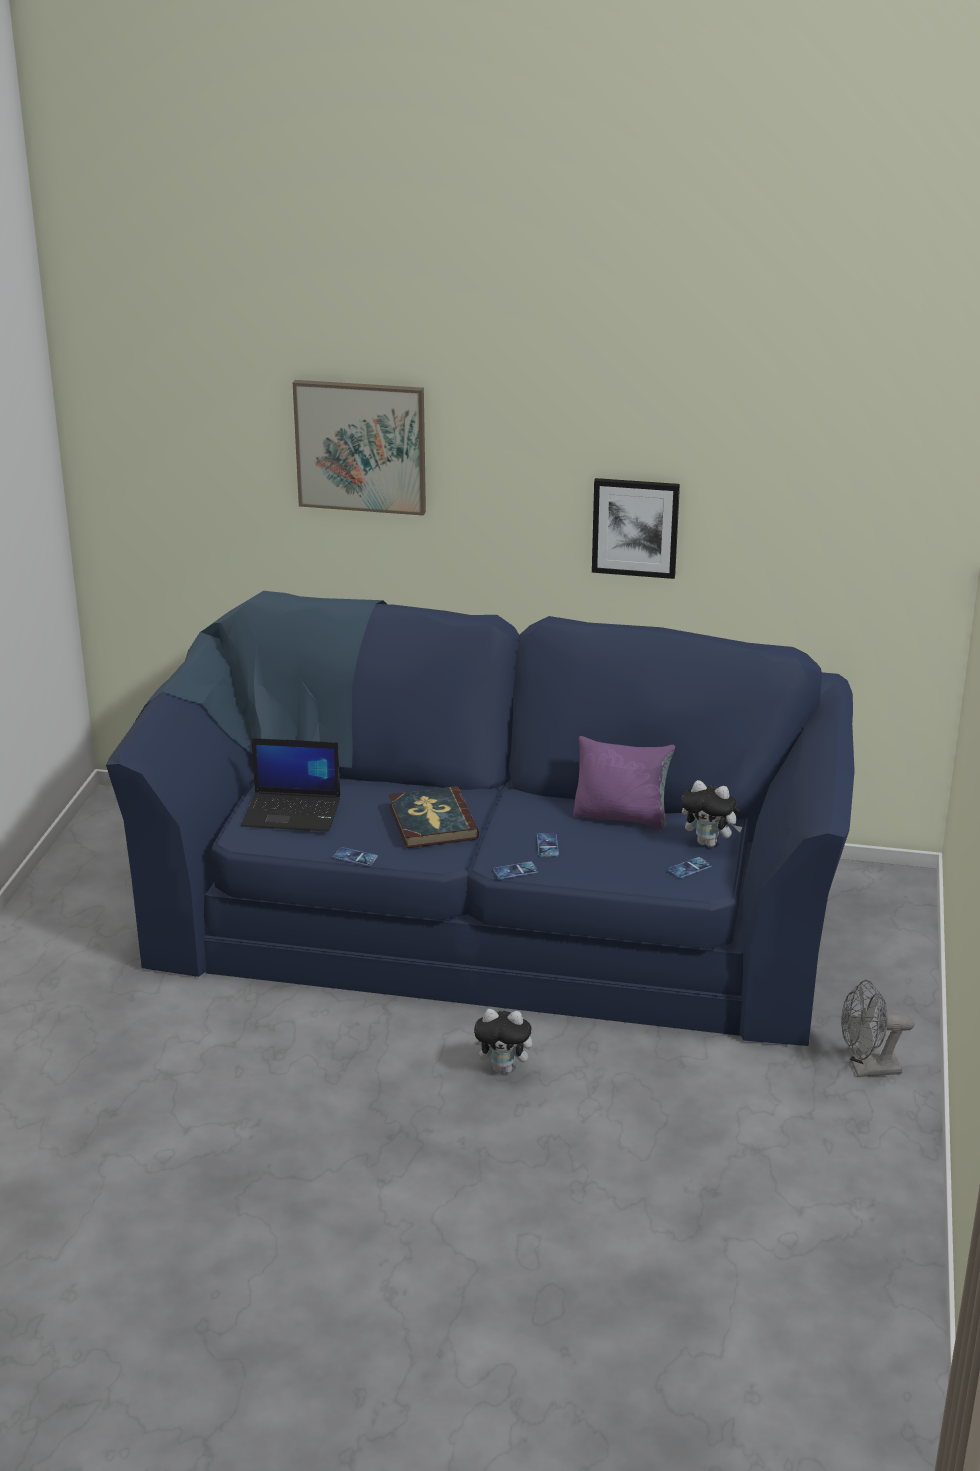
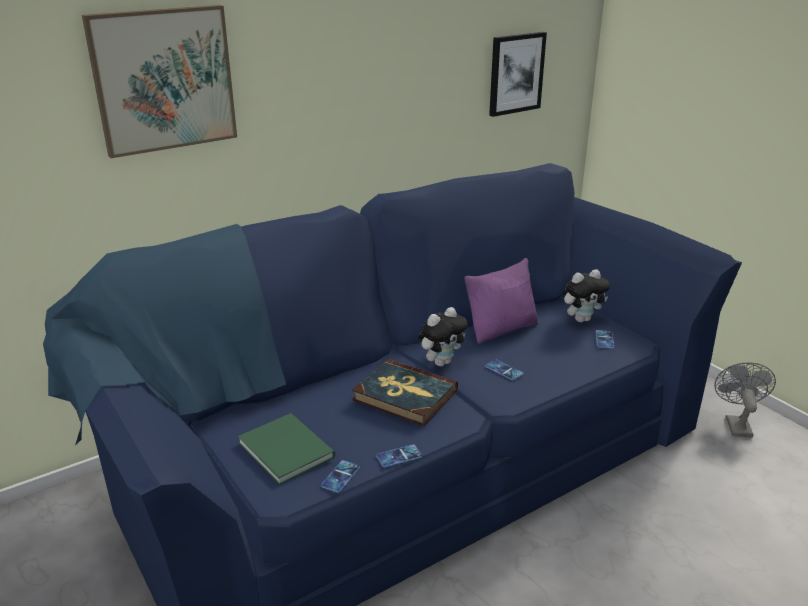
camera: 45 degrees left, 0 degrees up
laptop [241,738,341,831] -> green book [238,413,335,485]
plush toy [474,1009,540,1073] -> plush toy moved to [418,307,468,366]
phone [493,862,538,879] -> phone moved to [321,460,360,493]
picture [592,478,680,579] -> picture moved to [489,32,547,117]
grey fan [841,980,914,1077] -> grey fan turned 150 degrees clockwise [714,362,776,438]

